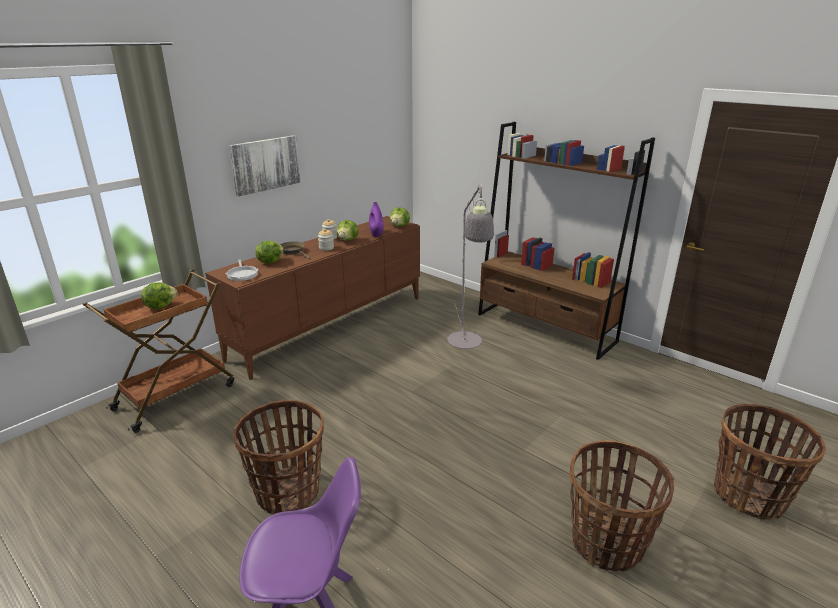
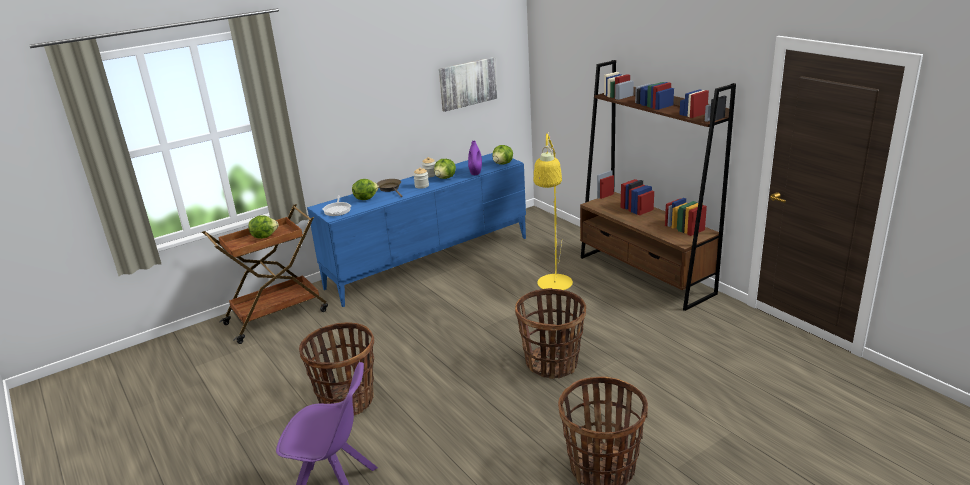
camera: 15 degrees right, 0 degrees up
brown cabinet [205,216,420,380] -> blue cabinet [307,153,526,307]
picture [229,135,300,196] -> picture moved to [439,57,497,112]
grey floor lamp [447,184,494,349] -> yellow floor lamp [534,132,573,290]
basket [714,403,826,521] -> basket moved to [515,288,586,379]

